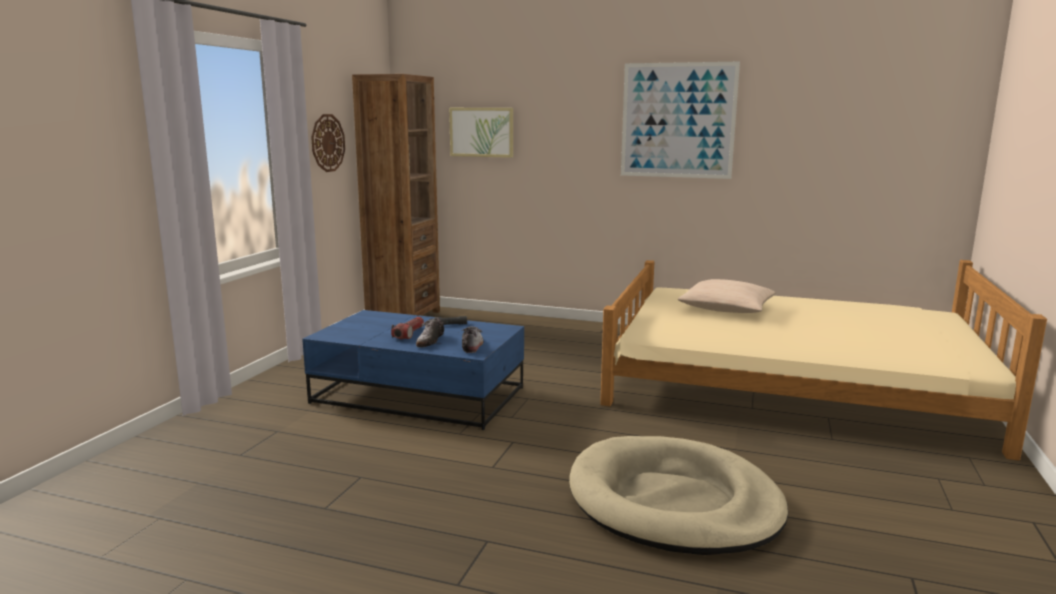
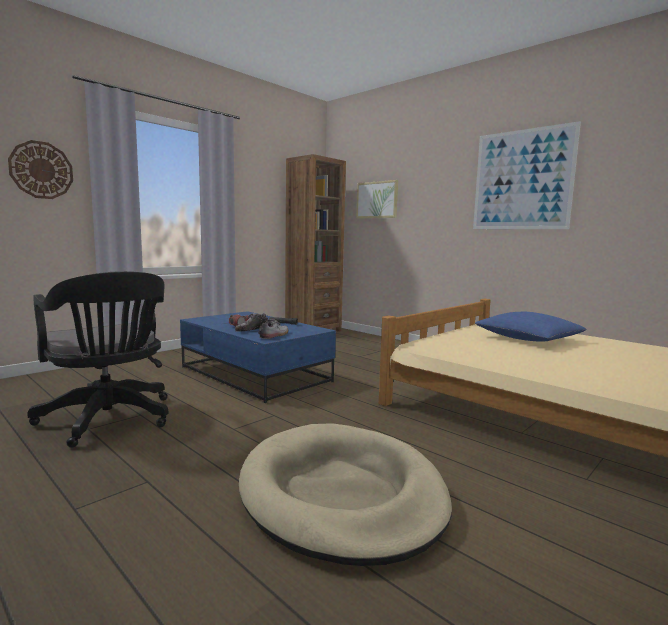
camera: 25 degrees right, 5 degrees down
wall clock [311,114,345,172] -> wall clock moved to [8,140,73,199]
beige pillow [678,279,776,313] -> blue pillow [475,312,587,342]
none -> black office chair [27,271,169,448]

